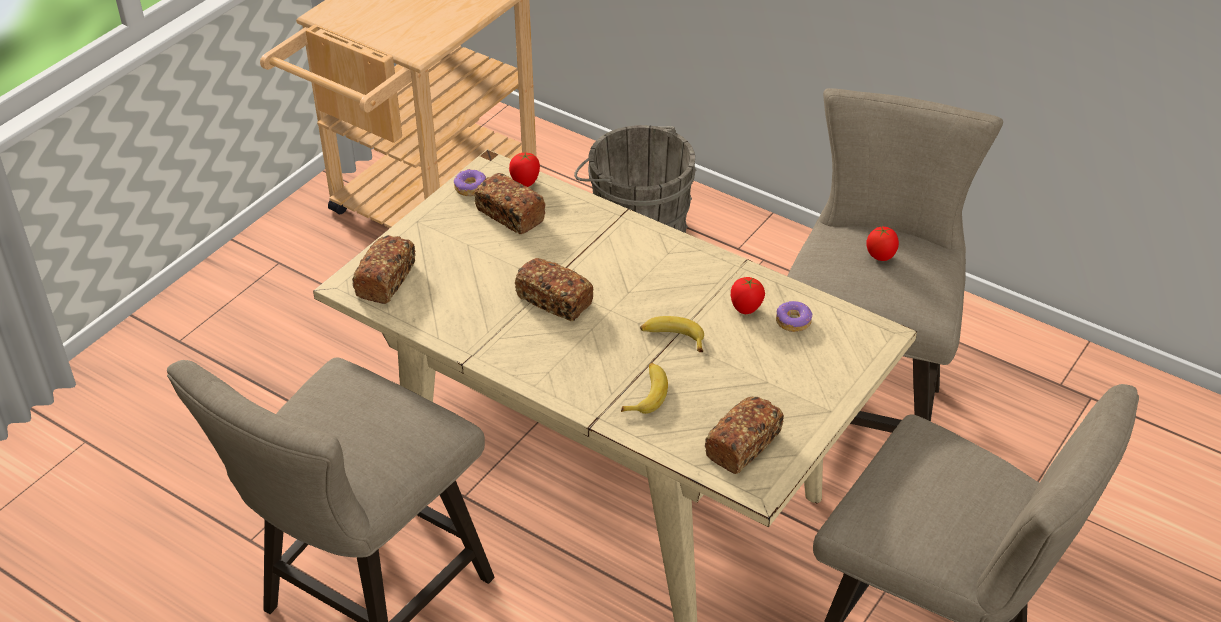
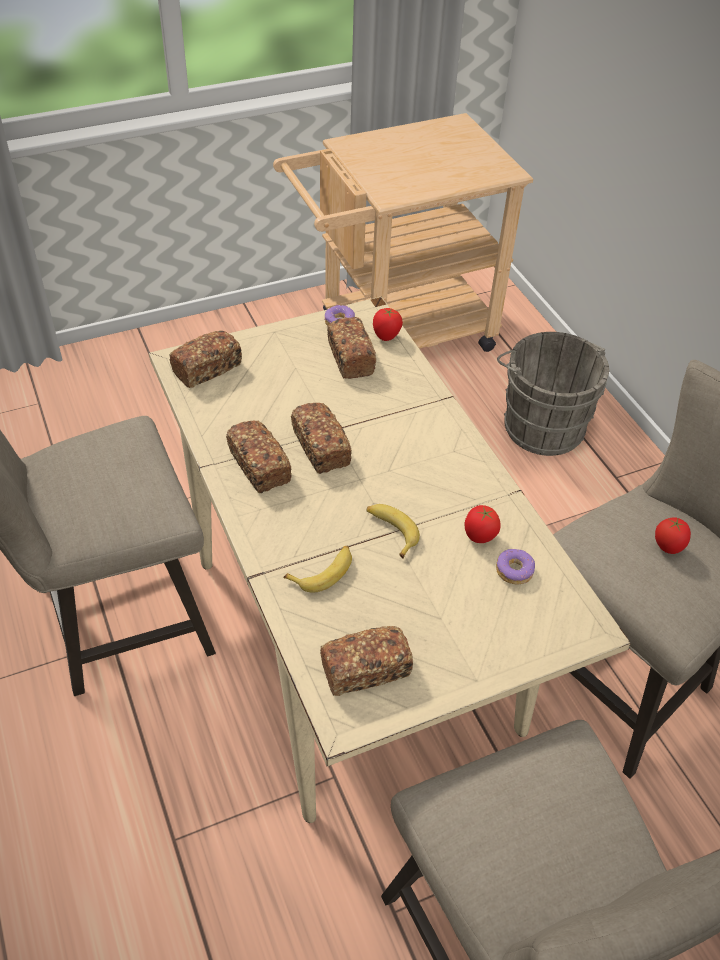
camera: 30 degrees right, 5 degrees up
none -> bread [226,421,292,493]

